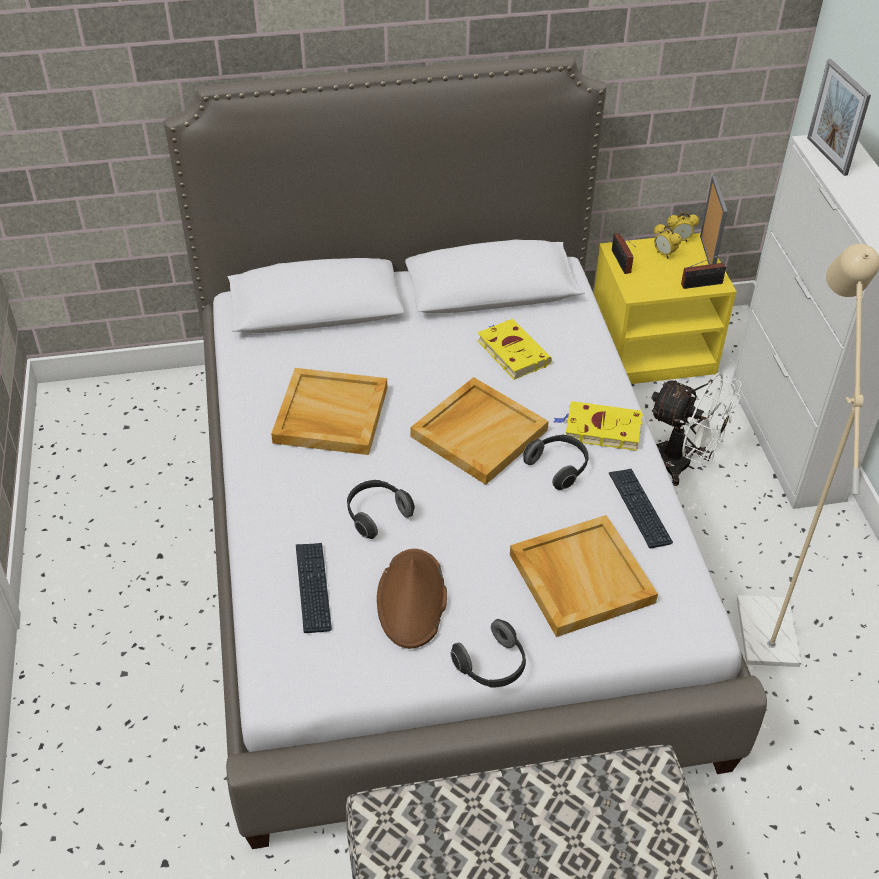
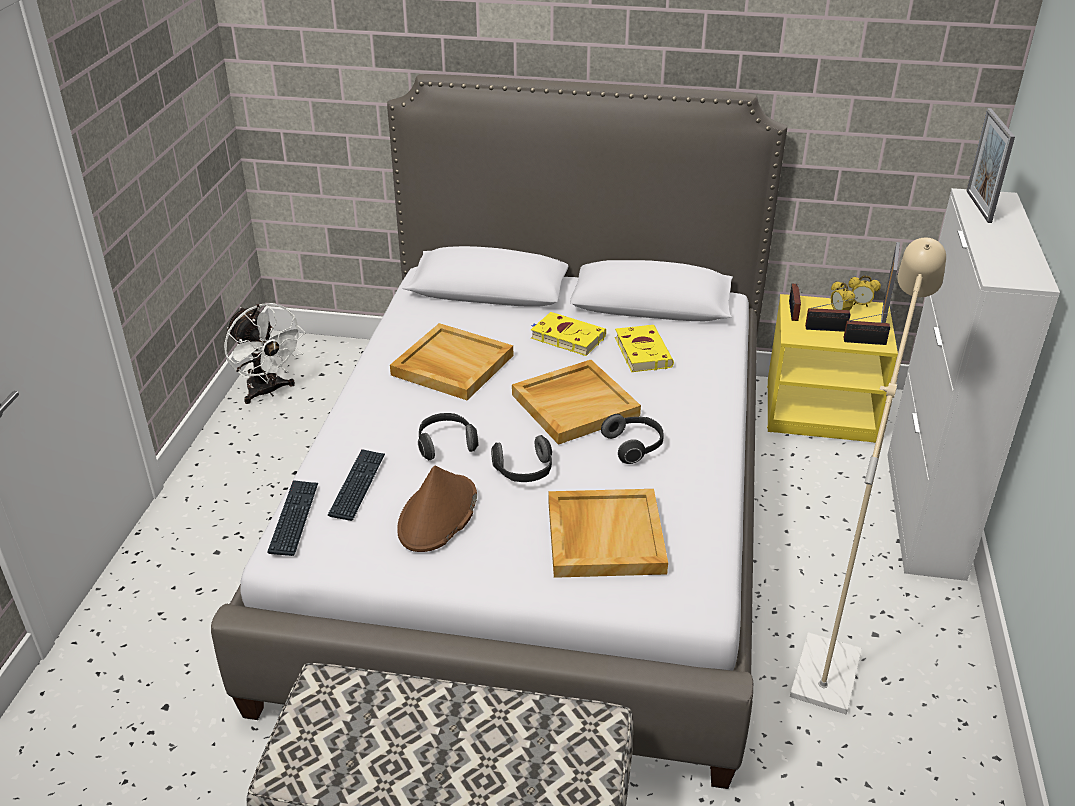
camera: 20 degrees right, 10 degrees down
headphones [451,619,526,687] -> headphones moved to [491,435,552,482]
yellow book [554,401,643,451] -> yellow book moved to [531,312,606,356]
keyboard [609,469,673,548] -> keyboard moved to [267,480,318,556]
white fan [649,372,742,486] -> white fan moved to [224,303,306,404]
none -> radio [805,297,858,332]

